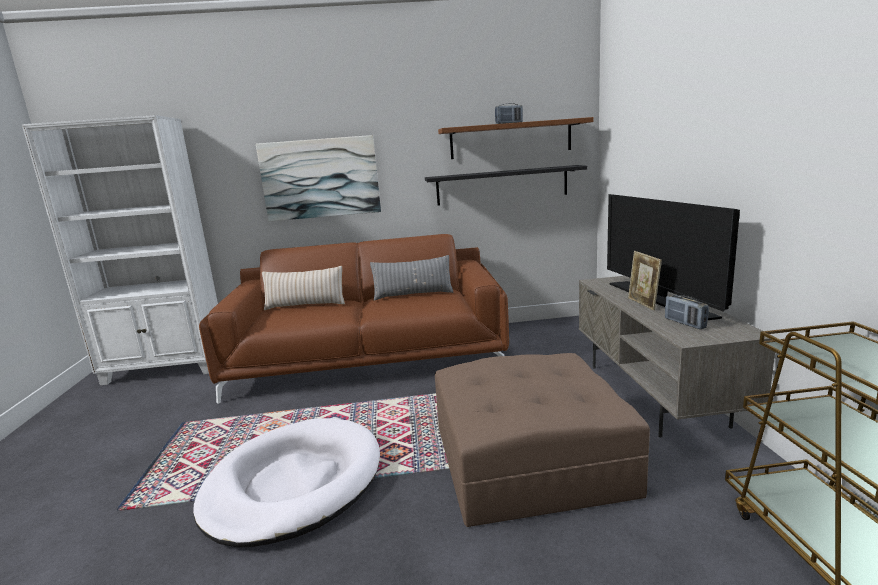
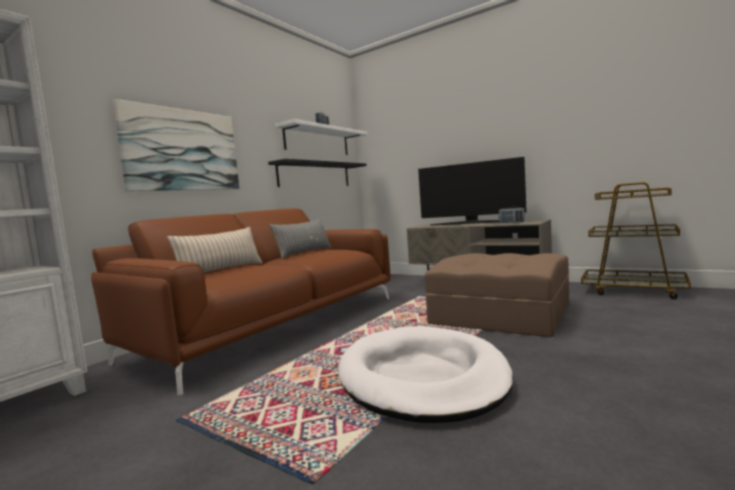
camera: 50 degrees left, 10 degrees down
brown shelf [438,117,594,159] -> white shelf [275,119,368,155]
picture frame [628,251,662,310] -> none

